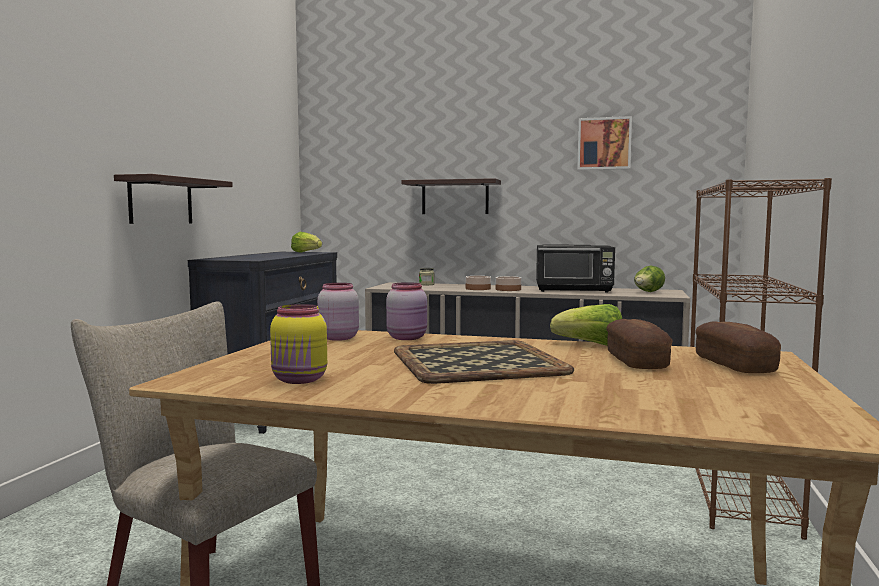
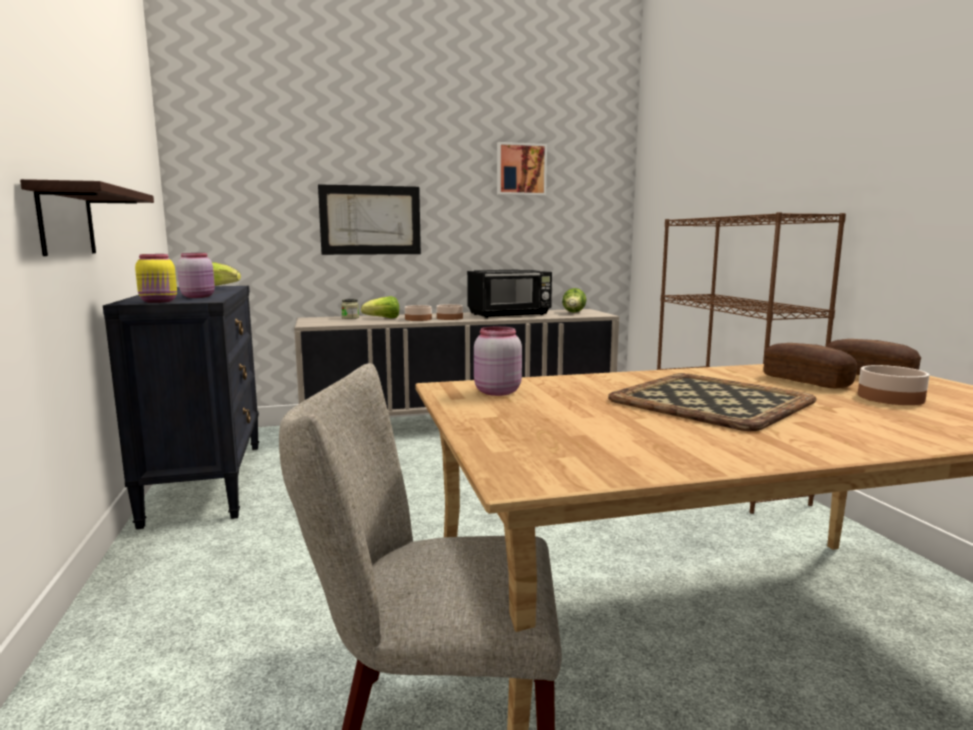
camera: 30 degrees left, 5 degrees up
yellow jar [270,304,327,384] -> yellow jar moved to [135,254,177,303]
pink jar [386,282,427,340] -> pink jar moved to [177,253,215,298]
shelf [402,178,501,214] -> picture [318,184,421,255]
lettuce [550,304,622,346] -> lettuce moved to [361,296,399,318]
none -> bowl [858,365,929,405]

